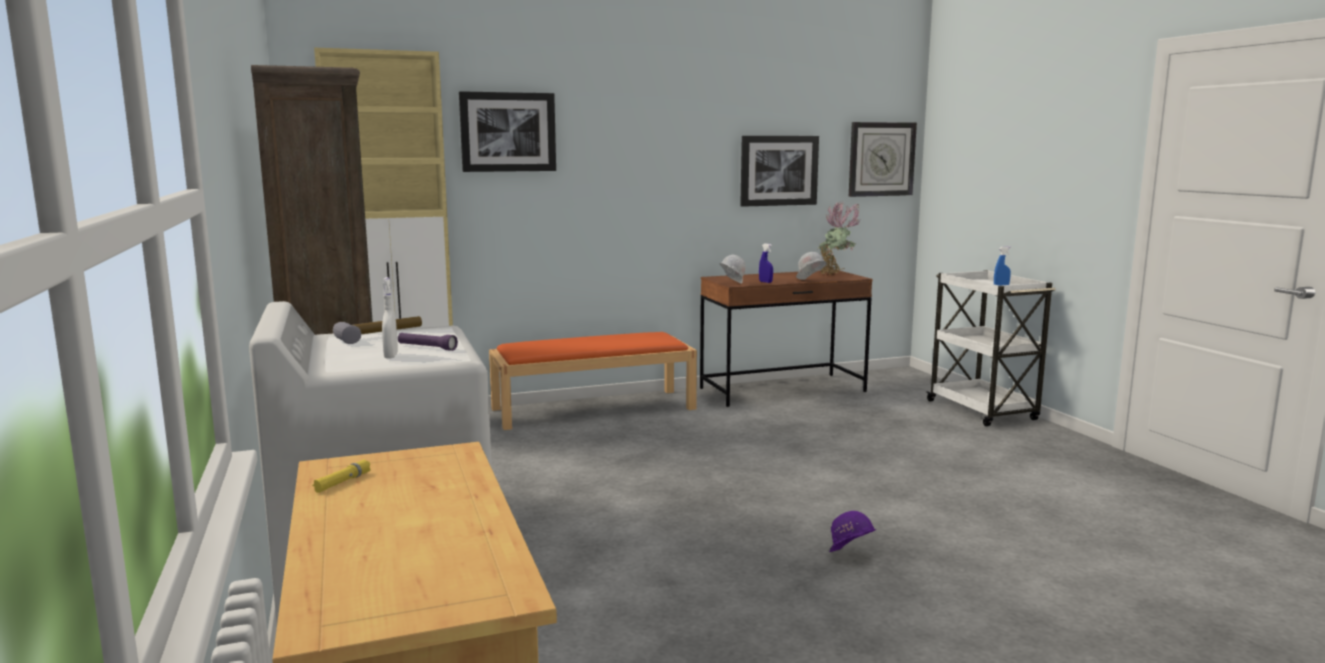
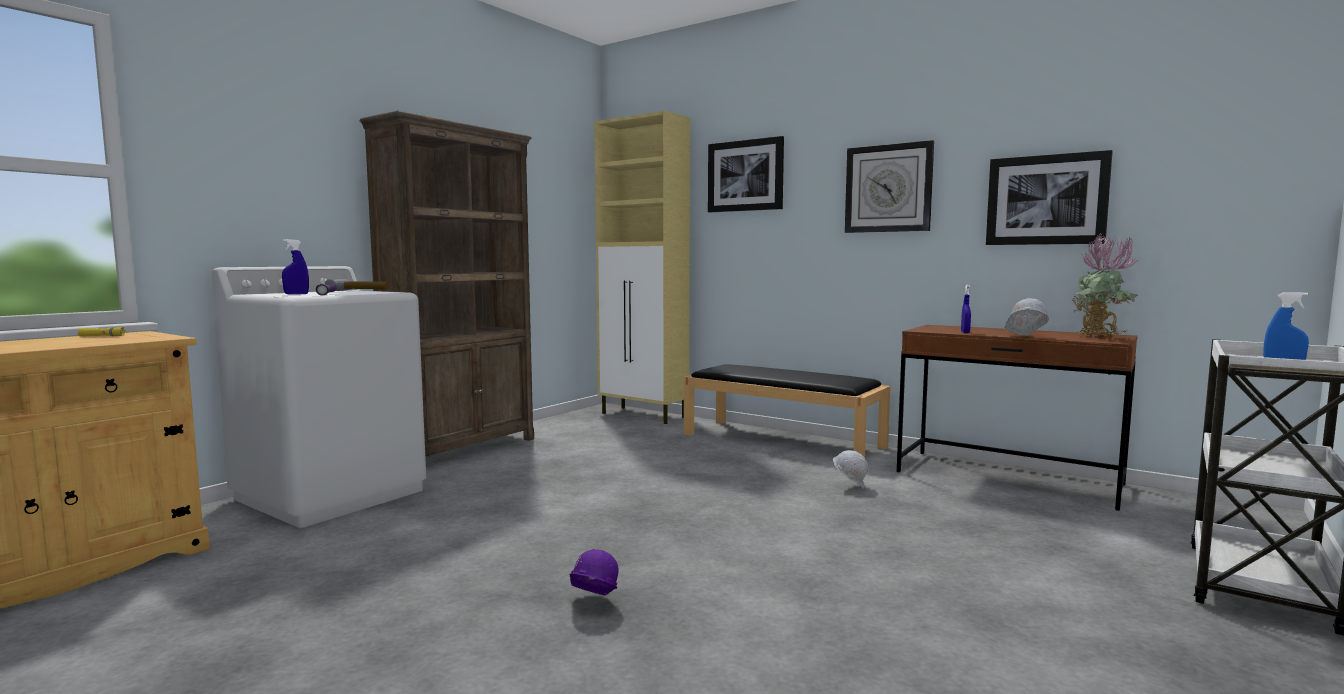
camera: 55 degrees right, 5 degrees down
white spray bottle [382,277,398,359] -> blue spray bottle [282,239,309,295]
orange bench [489,332,697,430] -> black bench [684,364,891,458]
white hard hat [719,255,746,284] -> white hard hat moved to [833,450,869,489]
wall clock [849,122,917,197] -> wall clock moved to [845,140,934,233]

